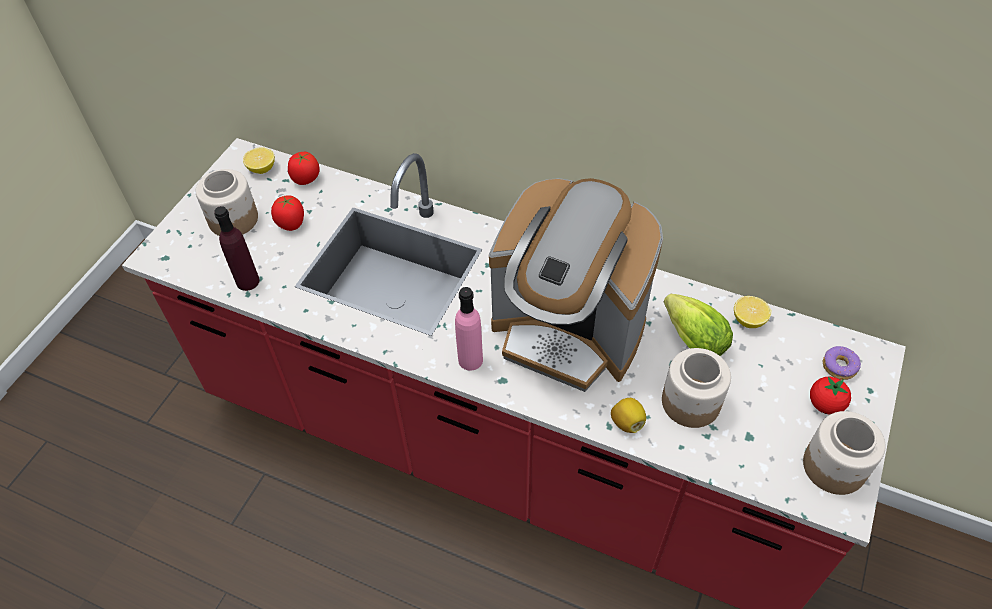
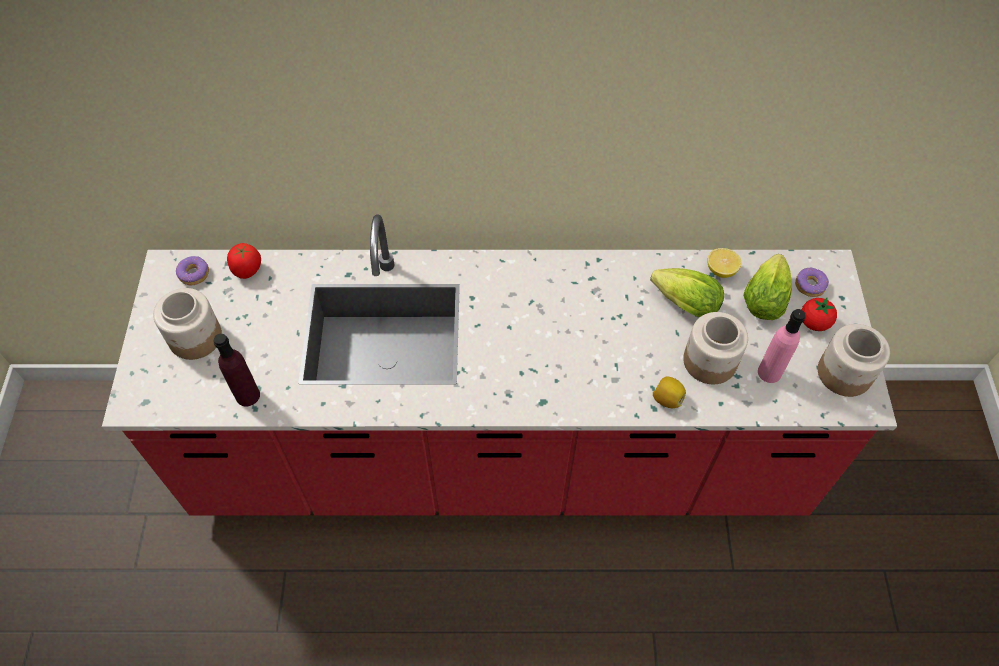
camera: 25 degrees left, 5 degrees up
lemon [243,148,275,174] -> donut [176,256,209,285]
tomato [271,195,304,231] -> none
pink bottle [455,287,483,371] -> pink bottle moved to [758,309,806,383]
coffee machine [489,178,663,392] -> none
none -> lettuce [743,254,792,320]

